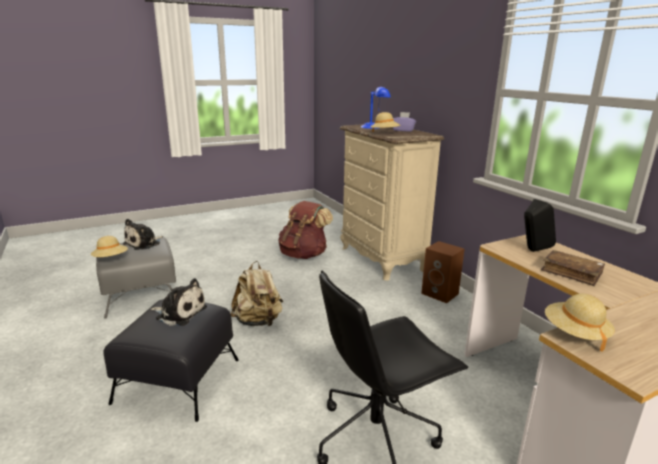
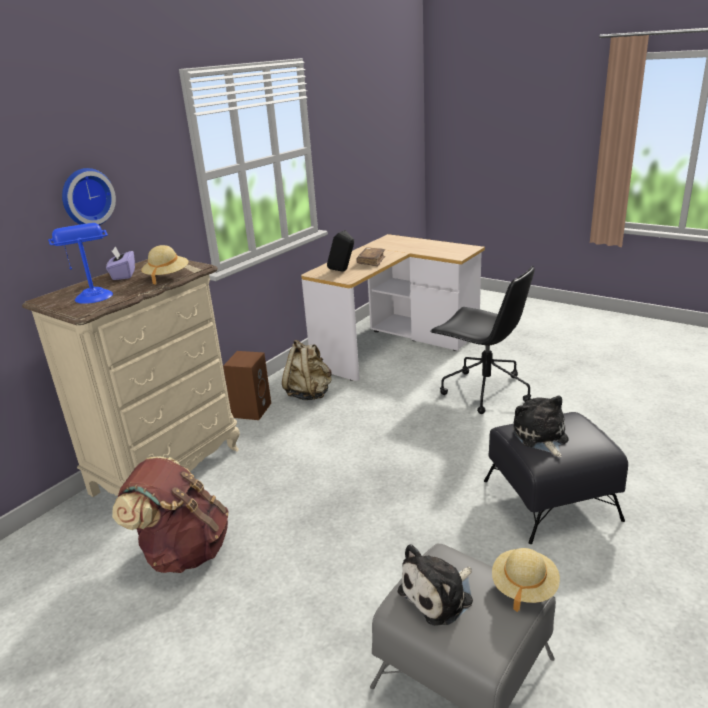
camera: 115 degrees left, 5 degrees up
plush toy [123,219,163,250] -> plush toy turned 135 degrees clockwise [397,544,473,626]
beige backpack [230,261,283,326] -> beige backpack moved to [282,340,332,400]
beige hat [545,294,615,352] -> none
none -> wall clock [62,168,116,225]

